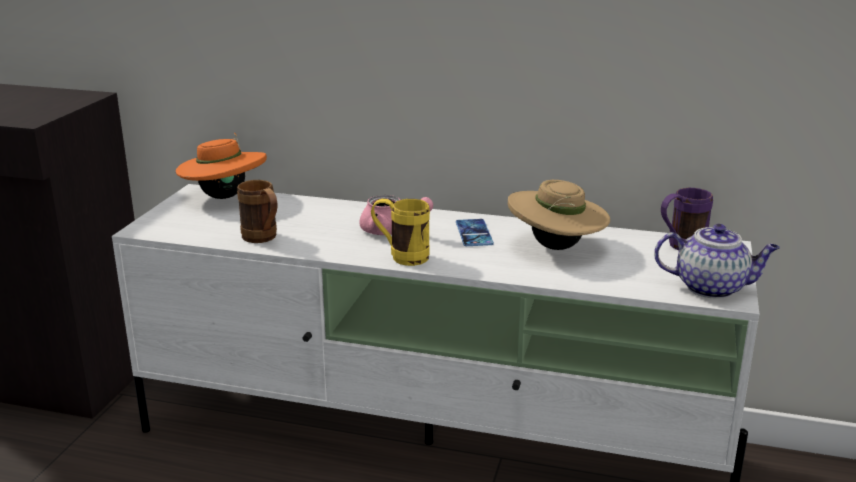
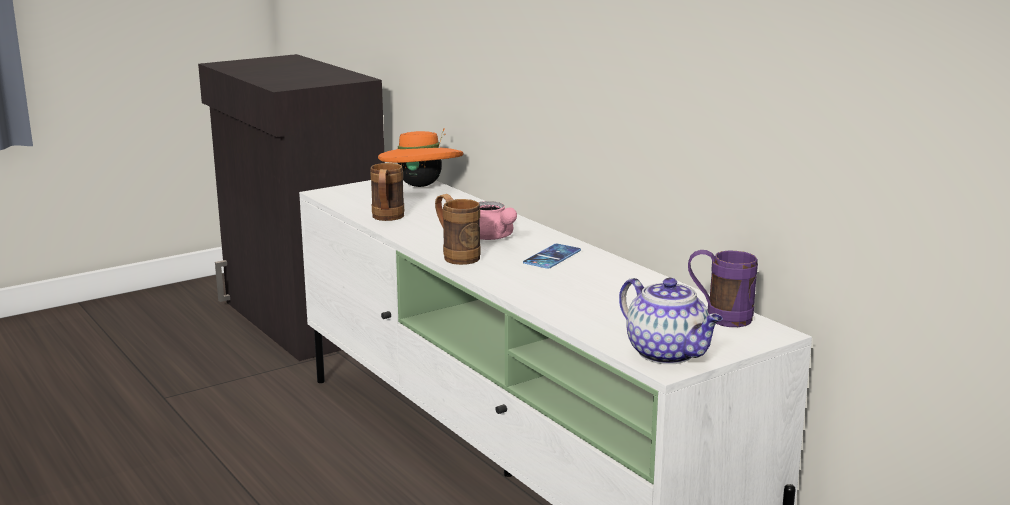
camera: 40 degrees right, 5 degrees down
yellow mug [371,199,430,266] -> brown mug [435,194,481,265]
beige hat [508,180,610,250] -> none

